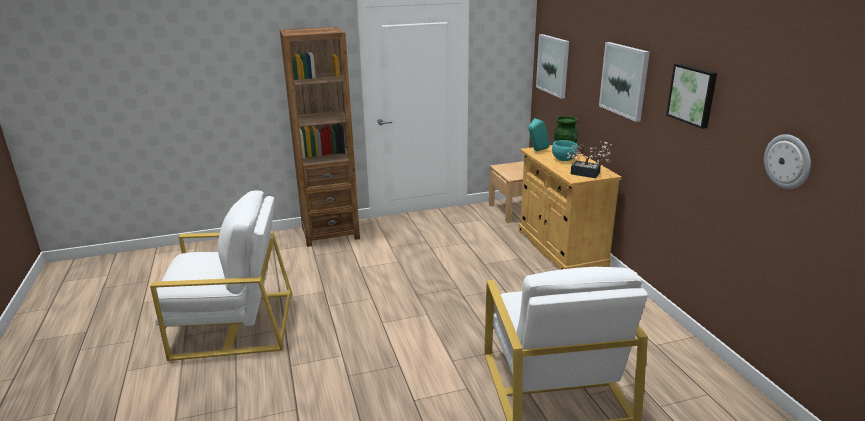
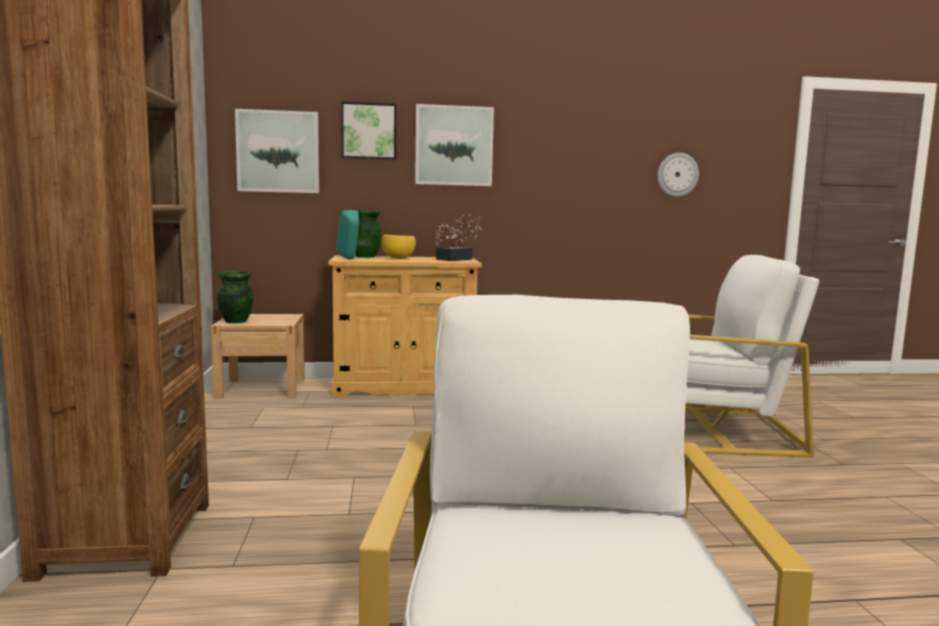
camera: 80 degrees left, 15 degrees down
turquoise bowl [552,140,578,161] -> yellow bowl [382,235,416,259]
picture [666,64,717,129] -> picture moved to [341,101,396,160]
none -> green vase [217,271,253,323]

